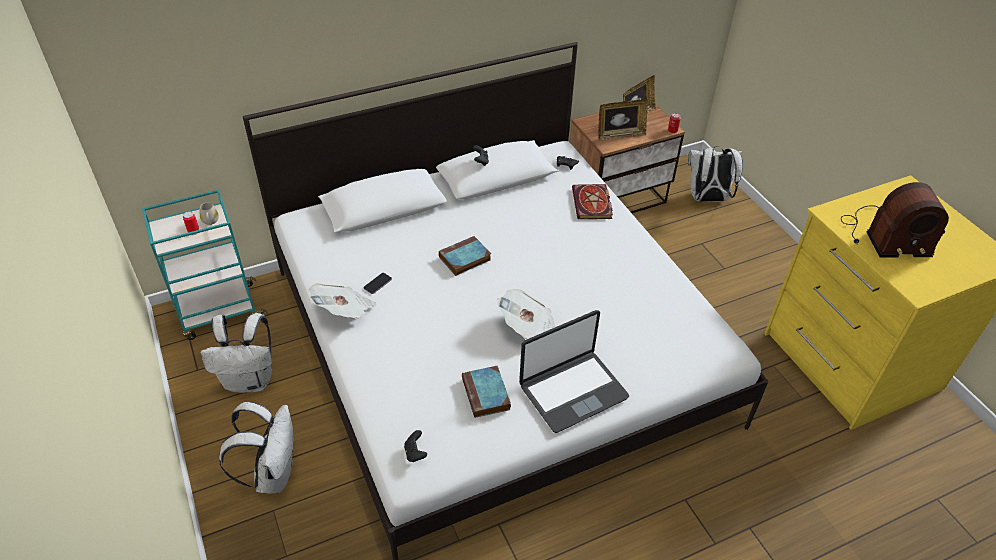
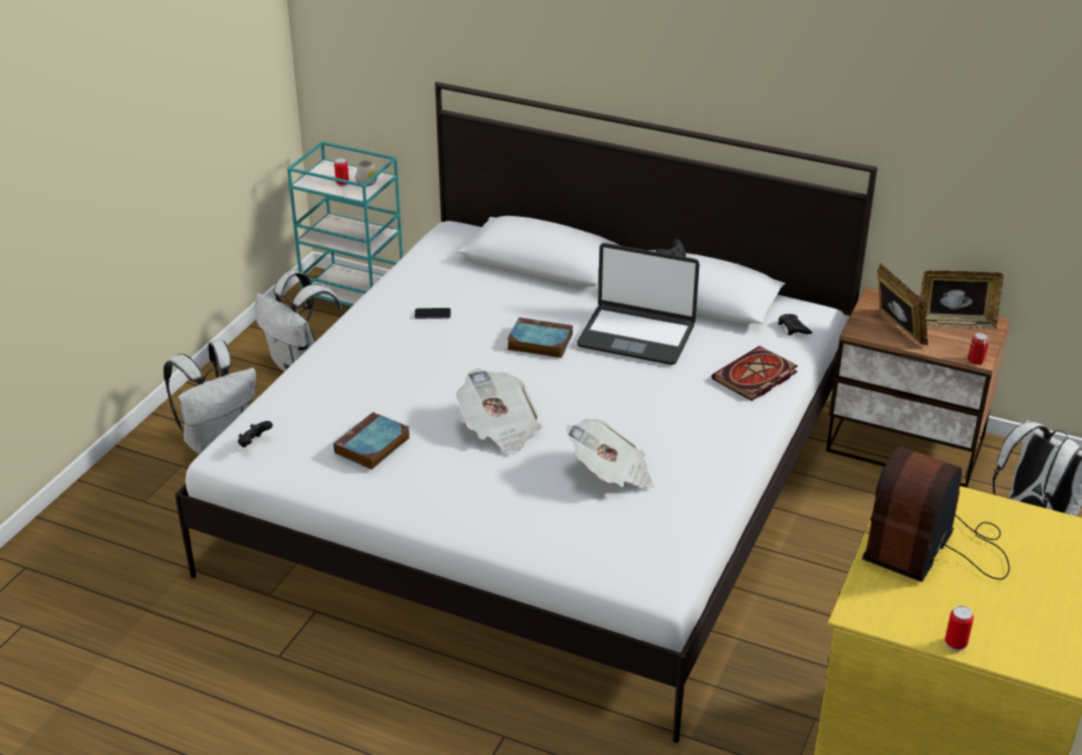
camera: 50 degrees right, 10 degrees down
newspaper [308,283,376,319] -> newspaper moved to [566,419,654,489]
laptop [519,310,629,433] -> laptop moved to [577,243,700,365]
picture frame [598,99,648,140] -> picture frame turned 150 degrees counterclockwise [877,263,928,346]
radio [841,182,949,258] -> radio turned 75 degrees clockwise [862,447,1010,582]
none -> can [945,606,974,652]

